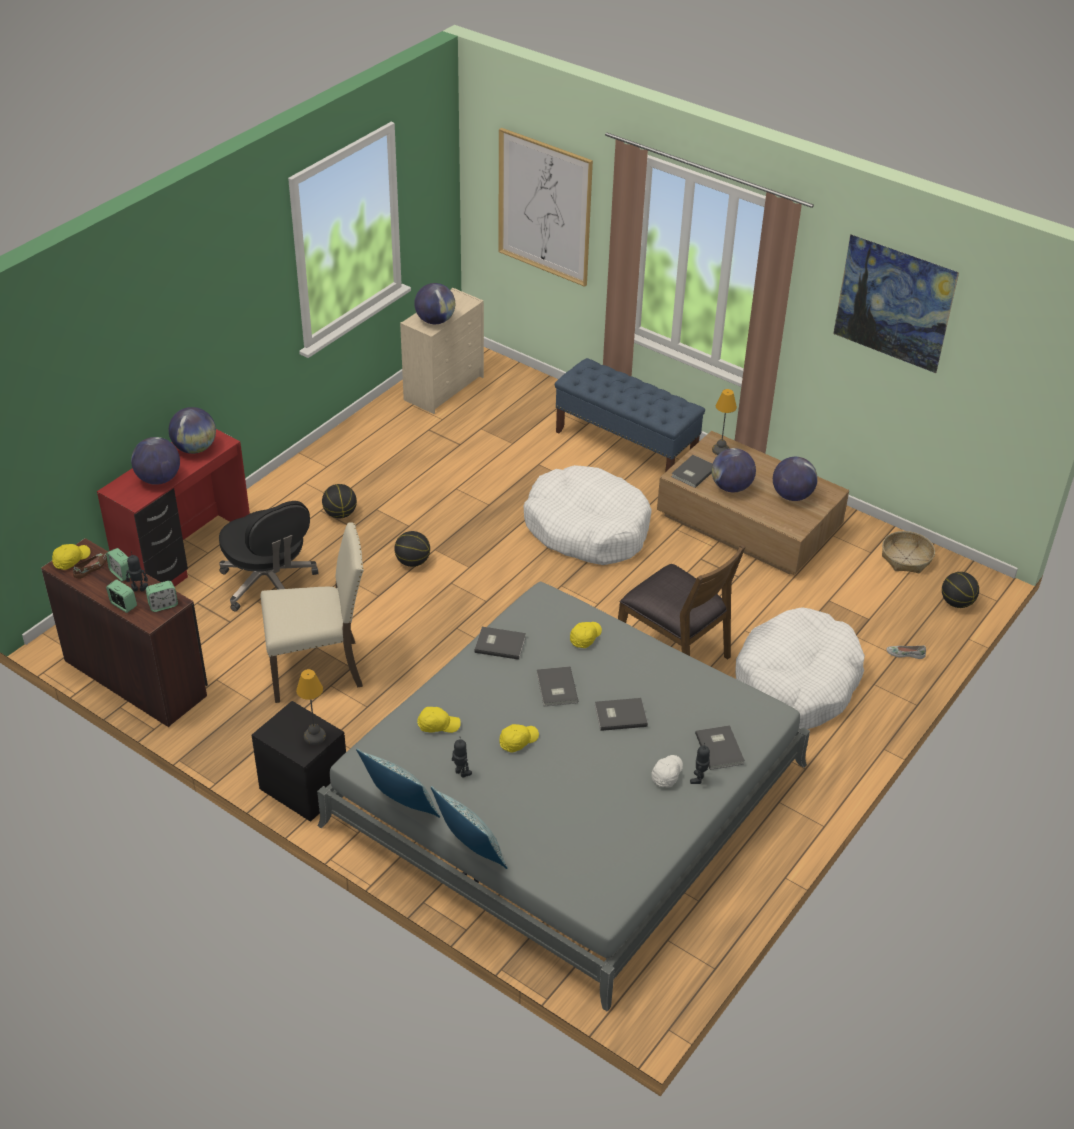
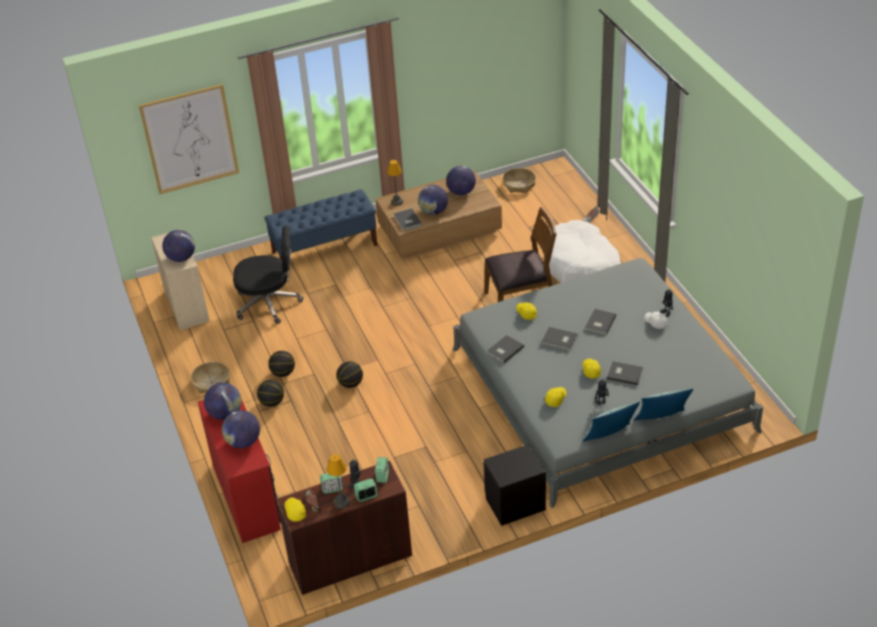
camera: 55 degrees left, 0 degrees up
black office chair [219,501,318,612] -> black office chair moved to [233,226,303,324]
beige chair [261,522,364,703] -> none
table lamp [296,669,326,745] -> table lamp moved to [327,454,350,509]
white dog bed [524,465,652,565] -> none
grey book [695,725,745,770] -> grey book moved to [607,361,643,385]
picture [833,234,959,373] -> none
basketball [942,572,979,608] -> basketball moved to [268,351,295,377]
none -> basket [191,362,230,393]

